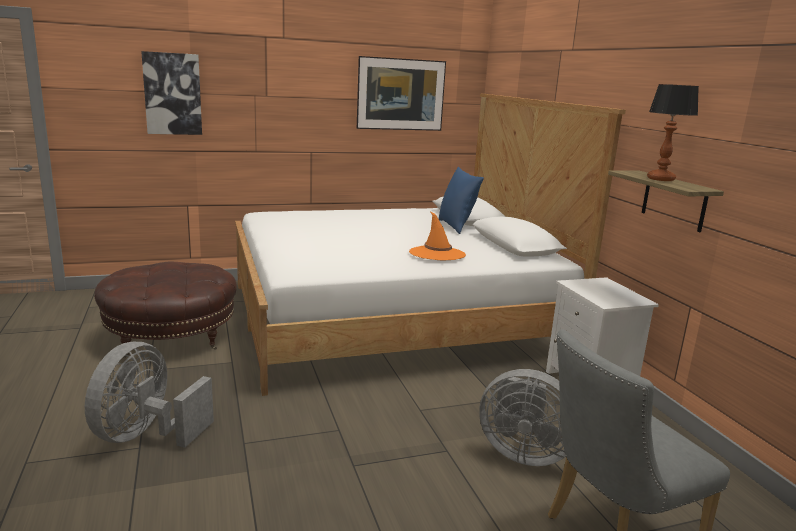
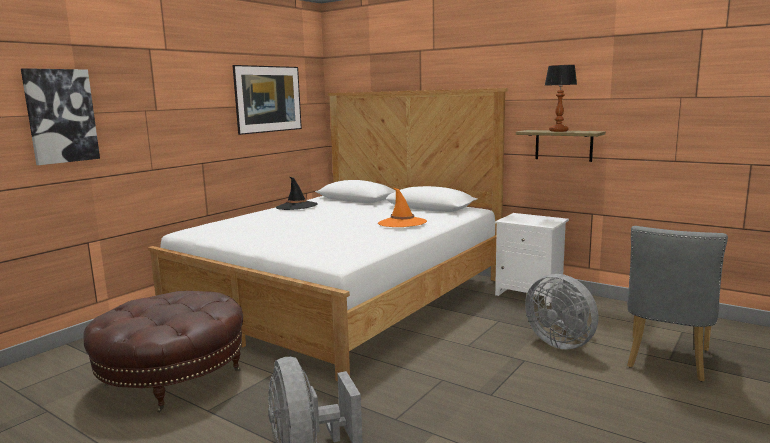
camera: 35 degrees left, 5 degrees down
blue pillow [439,167,484,234] -> none
grey fan [479,369,566,466] -> grey fan turned 60 degrees clockwise [525,274,598,349]
none -> black hat [276,177,318,210]

